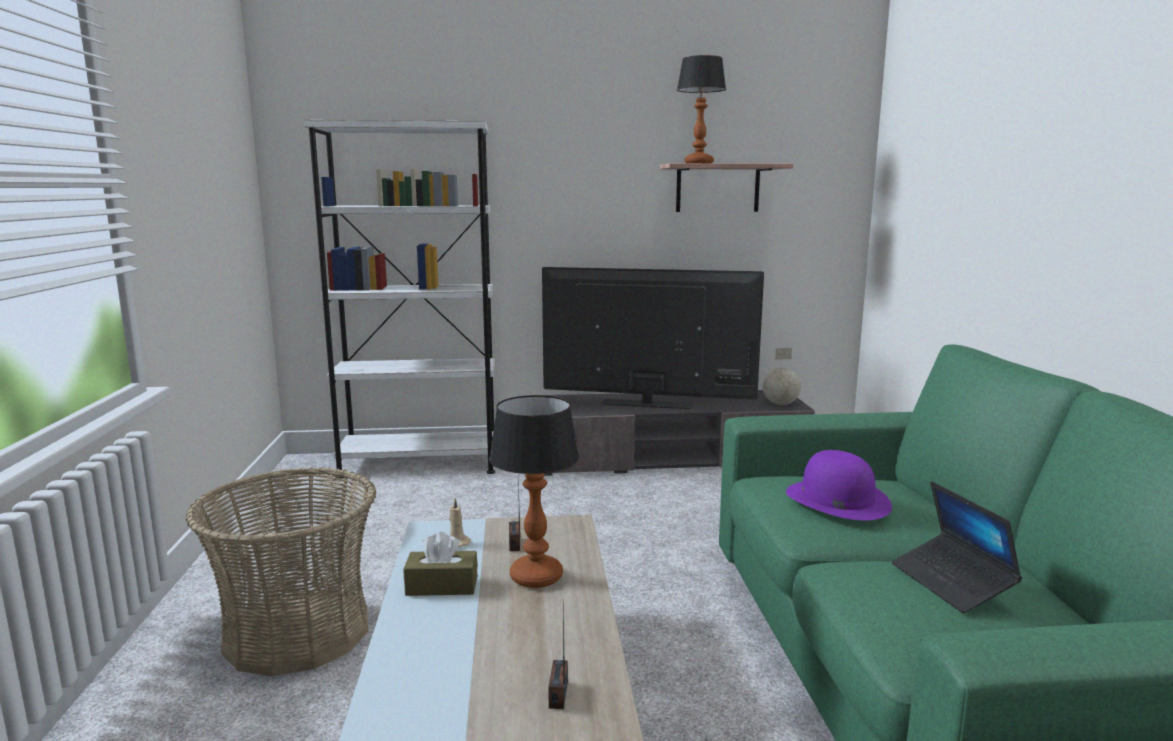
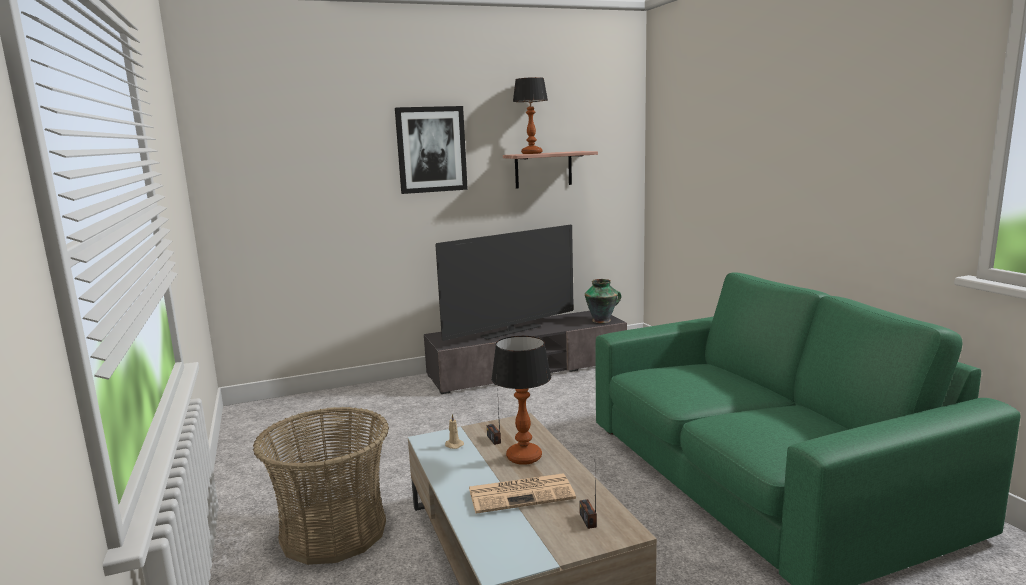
camera: 15 degrees left, 0 degrees up
white bookcase [304,120,495,479] -> none
brown tissue box [403,532,478,596] -> none
television [542,267,764,409] -> television turned 150 degrees clockwise [435,225,574,341]
globe [763,348,801,405] -> vase [585,279,621,323]
purple hat [786,450,892,520] -> none
laptop [892,481,1022,613] -> none
none -> picture [395,106,468,194]
none -> newspaper [469,473,576,514]

